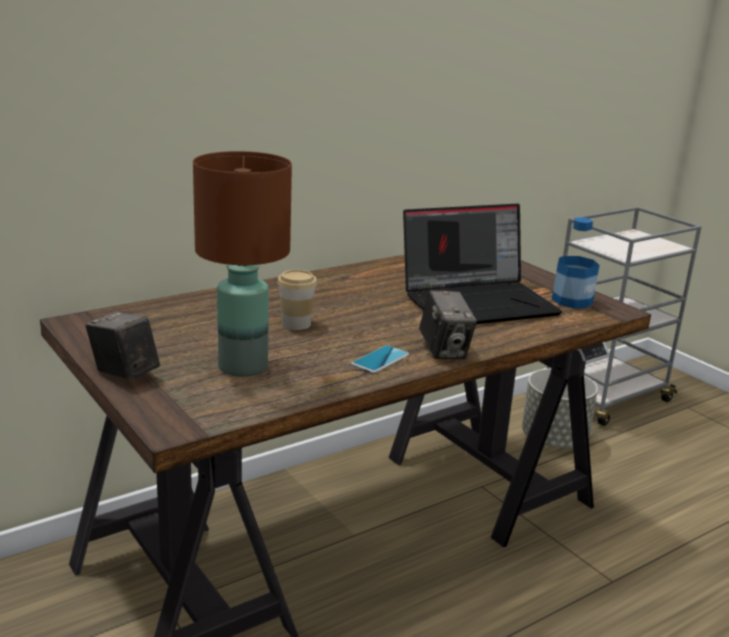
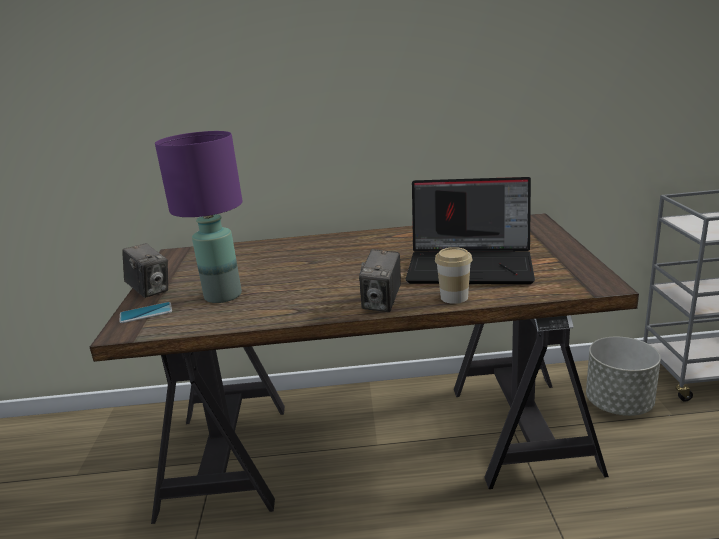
camera: 35 degrees right, 0 degrees up
camera [85,312,160,380] -> camera turned 150 degrees clockwise [122,243,168,298]
brown table lamp [193,151,292,377] -> purple table lamp [155,131,243,303]
cup [277,270,317,330] -> cup moved to [435,247,472,304]
phone [351,345,409,373] -> phone moved to [120,302,172,323]
bottle [552,217,600,309] -> none

